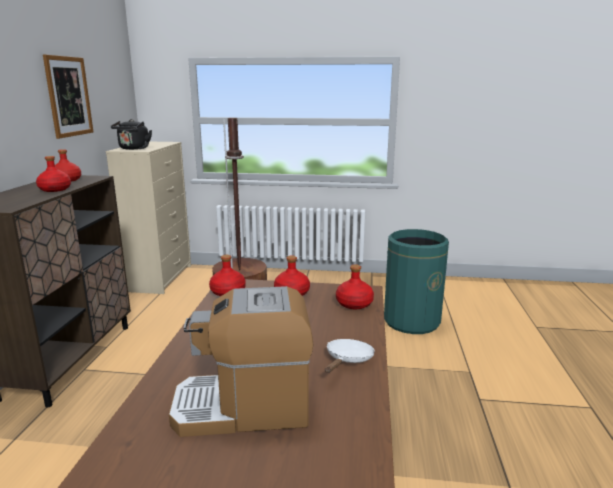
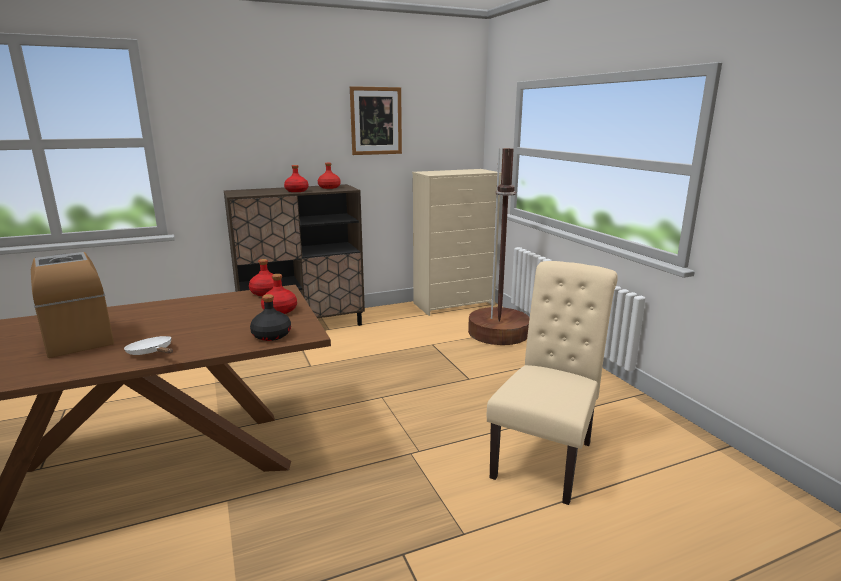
camera: 60 degrees right, 0 degrees up
black kettle [111,119,152,150] -> none
white frying pan [325,339,375,373] -> white frying pan turned 135 degrees counterclockwise [124,336,173,355]
red bottle [336,264,374,309] -> black bottle [250,294,291,341]
green trash can [384,229,449,334] -> beige chair [487,261,618,505]

